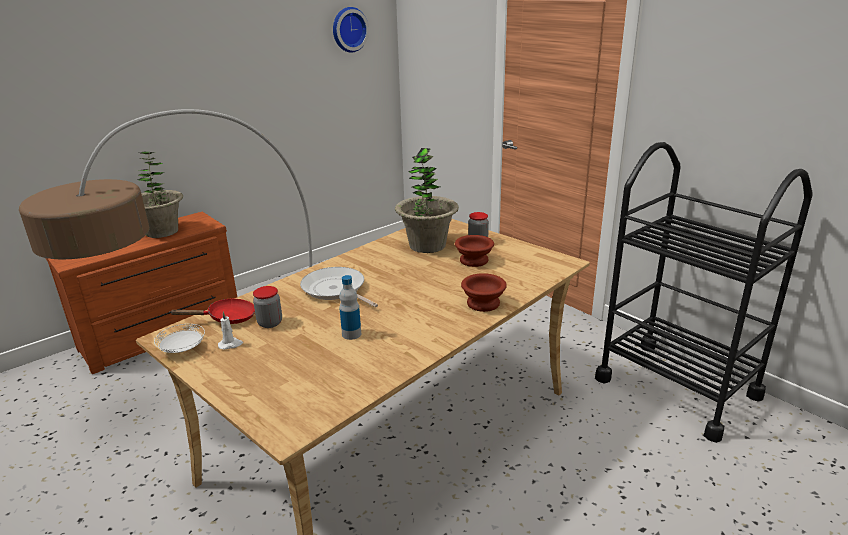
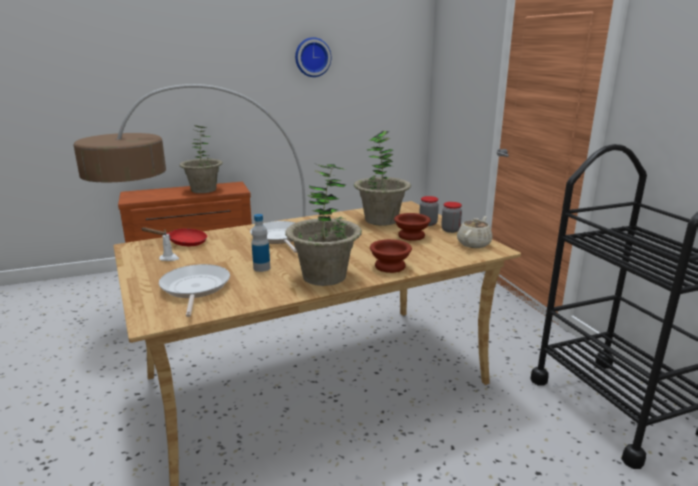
camera: 20 degrees right, 5 degrees down
white plate [154,324,205,353] -> none
jar [253,286,282,328] -> jar moved to [441,202,462,233]
wall clock [333,7,369,53] -> wall clock moved to [295,37,331,77]
none -> frying pan [159,264,230,317]
none -> potted plant [285,164,362,286]
none -> beige teapot [457,216,493,248]

